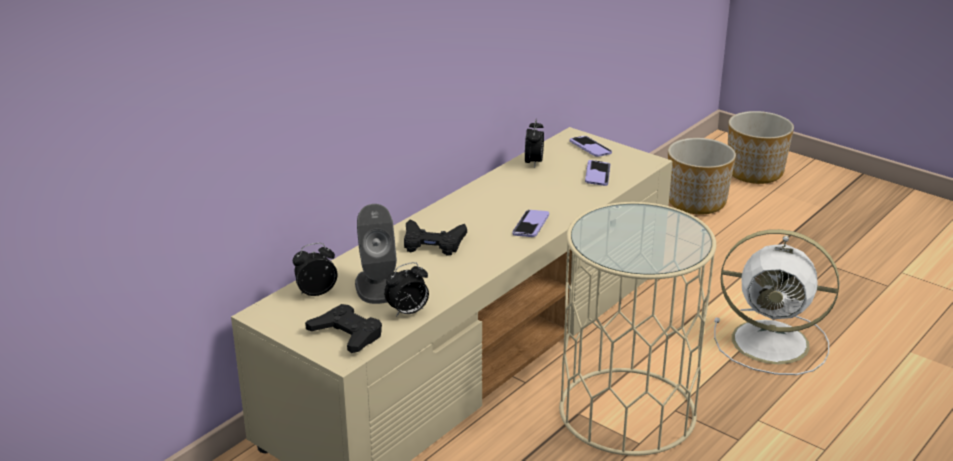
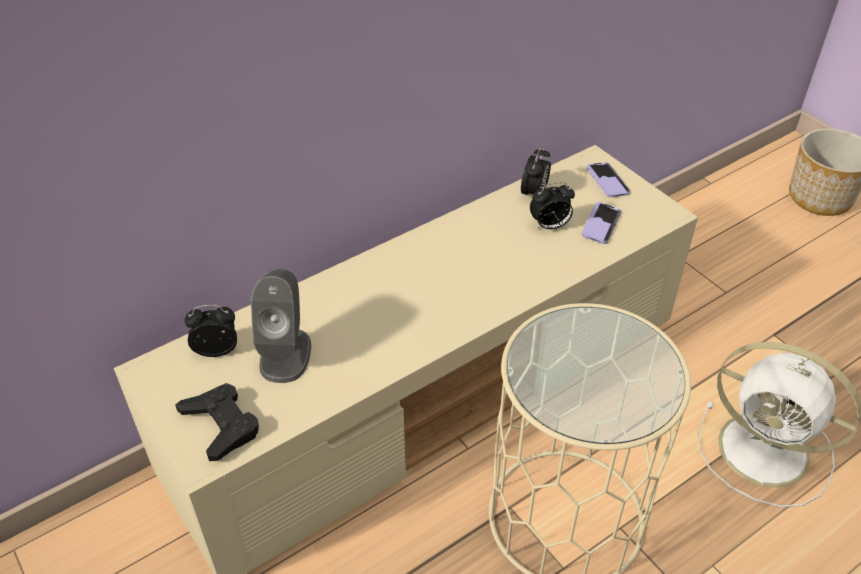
camera: 15 degrees right, 15 degrees up
alarm clock [384,262,429,317] -> alarm clock moved to [530,182,575,230]
black game controller [404,219,467,256] -> none
phone [512,210,549,237] -> none
planter [668,138,736,214] -> none

